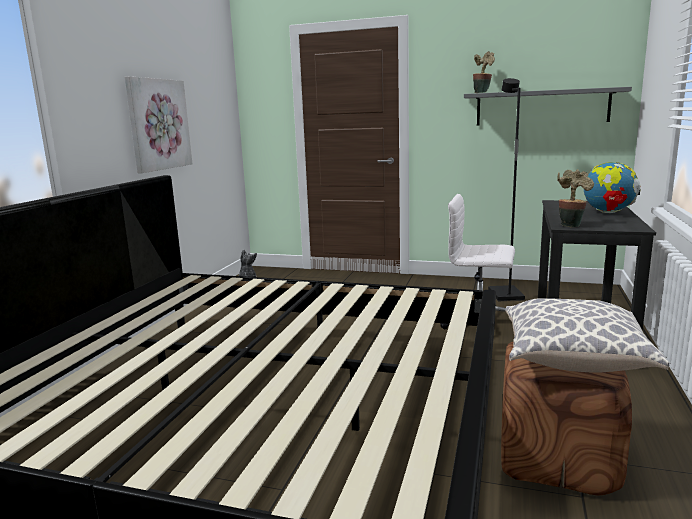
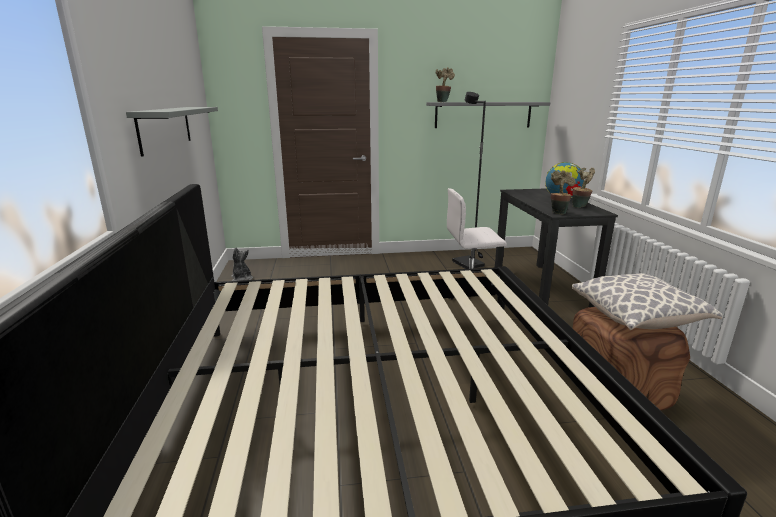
camera: 25 degrees left, 5 degrees up
picture [125,76,192,173] -> grey shelf [126,107,218,157]
none -> potted plant [572,168,595,208]

